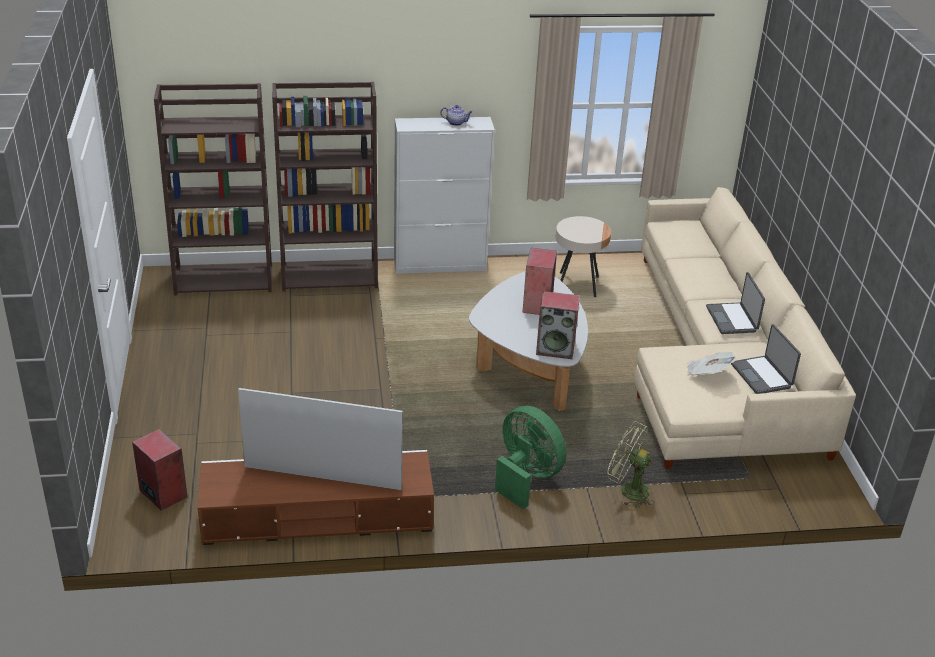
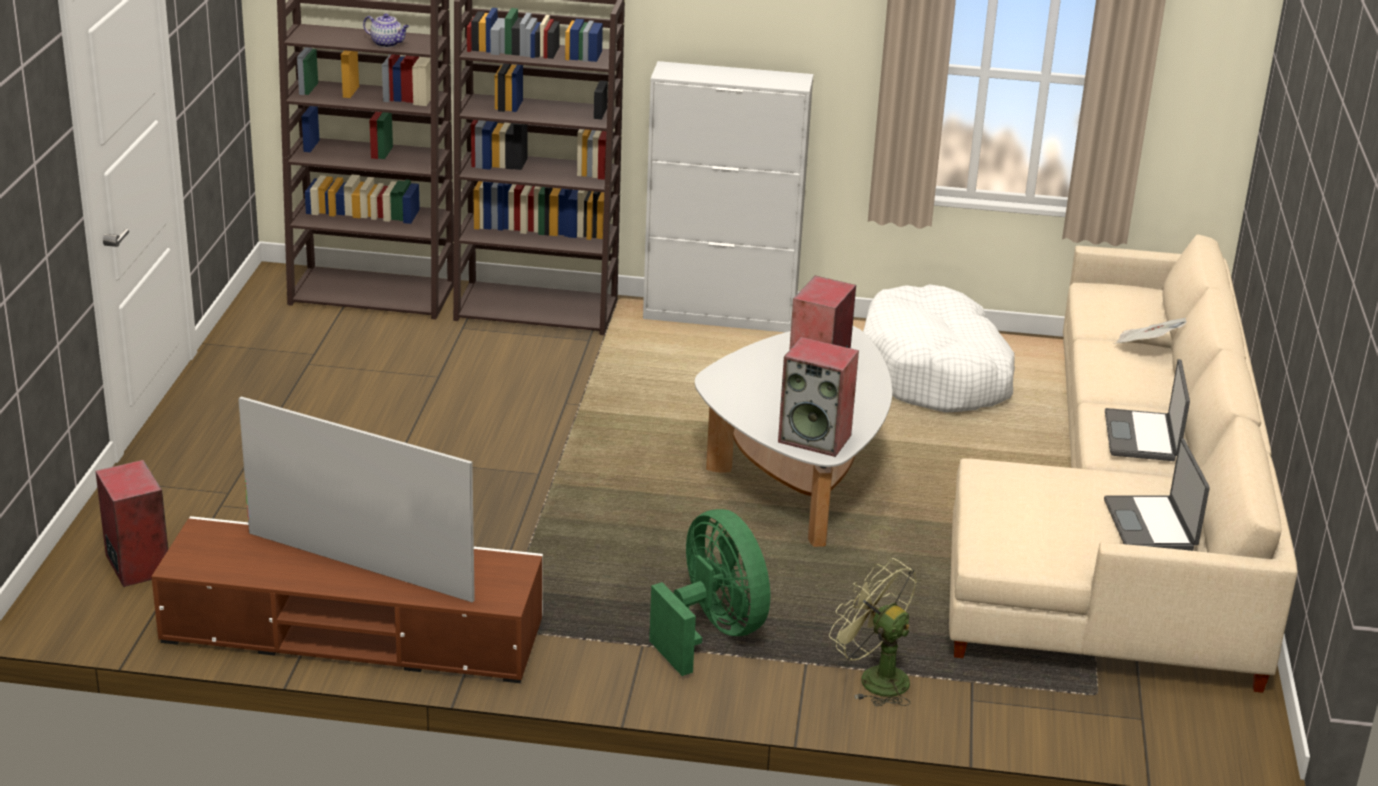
camera: 15 degrees right, 5 degrees down
teapot [440,105,473,126] -> teapot moved to [363,14,409,48]
beige side table [556,216,611,297] -> white dog bed [863,284,1015,413]
newspaper [687,352,736,376] -> newspaper moved to [1114,318,1187,344]

